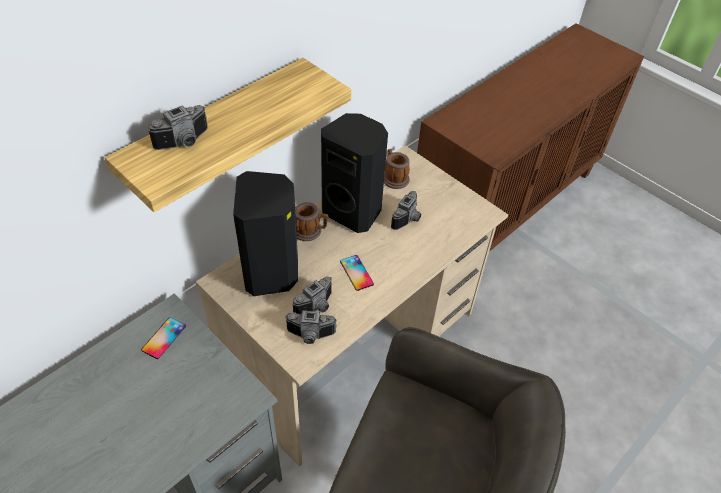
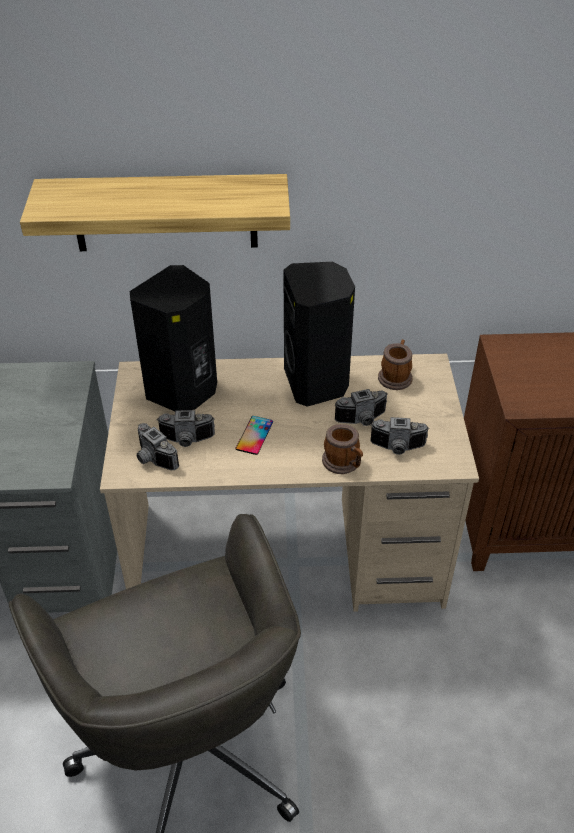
camera: 45 degrees right, 5 degrees down
phone [141,317,186,359] -> none
camera [147,105,208,150] -> camera moved to [370,417,429,455]
mug [295,202,329,241] -> mug moved to [322,424,363,474]

